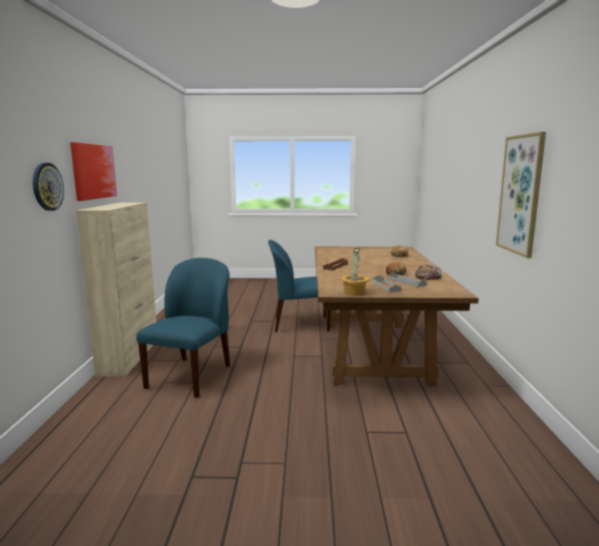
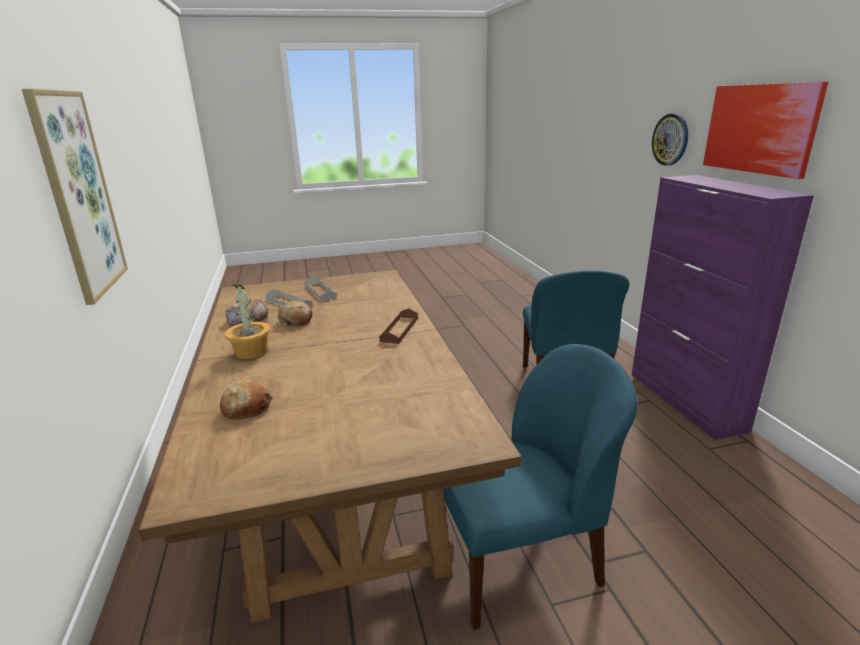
camera: 165 degrees right, 10 degrees up
beige cabinet [76,202,156,377] -> purple cabinet [632,175,814,440]
potted plant [341,248,369,296] -> potted plant moved to [225,285,271,359]

